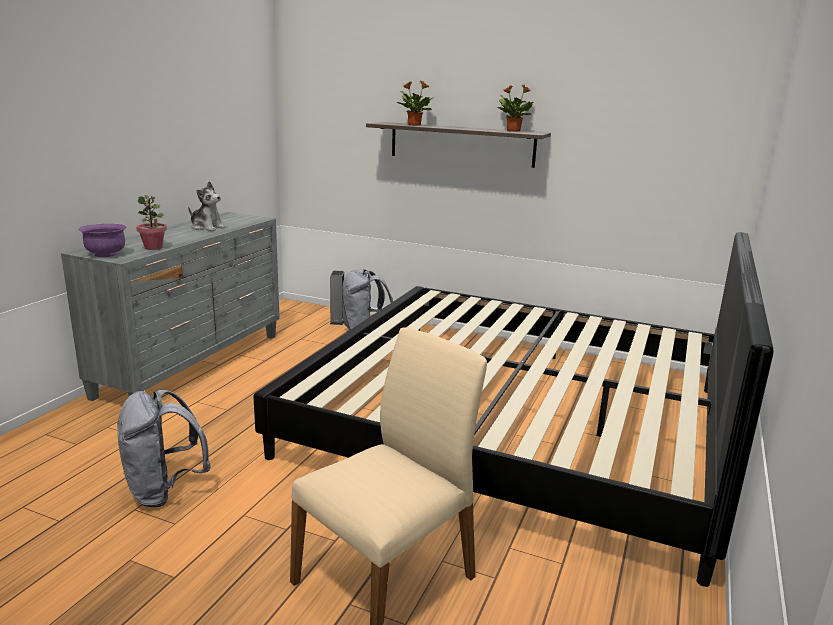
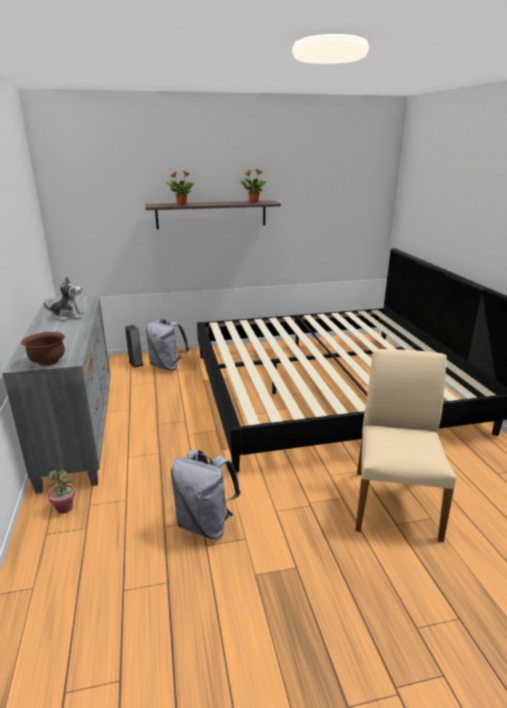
camera: 35 degrees left, 5 degrees up
purple bowl [78,224,126,257] -> brown bowl [21,332,65,366]
potted plant [136,195,167,250] -> potted plant moved to [48,468,75,514]

